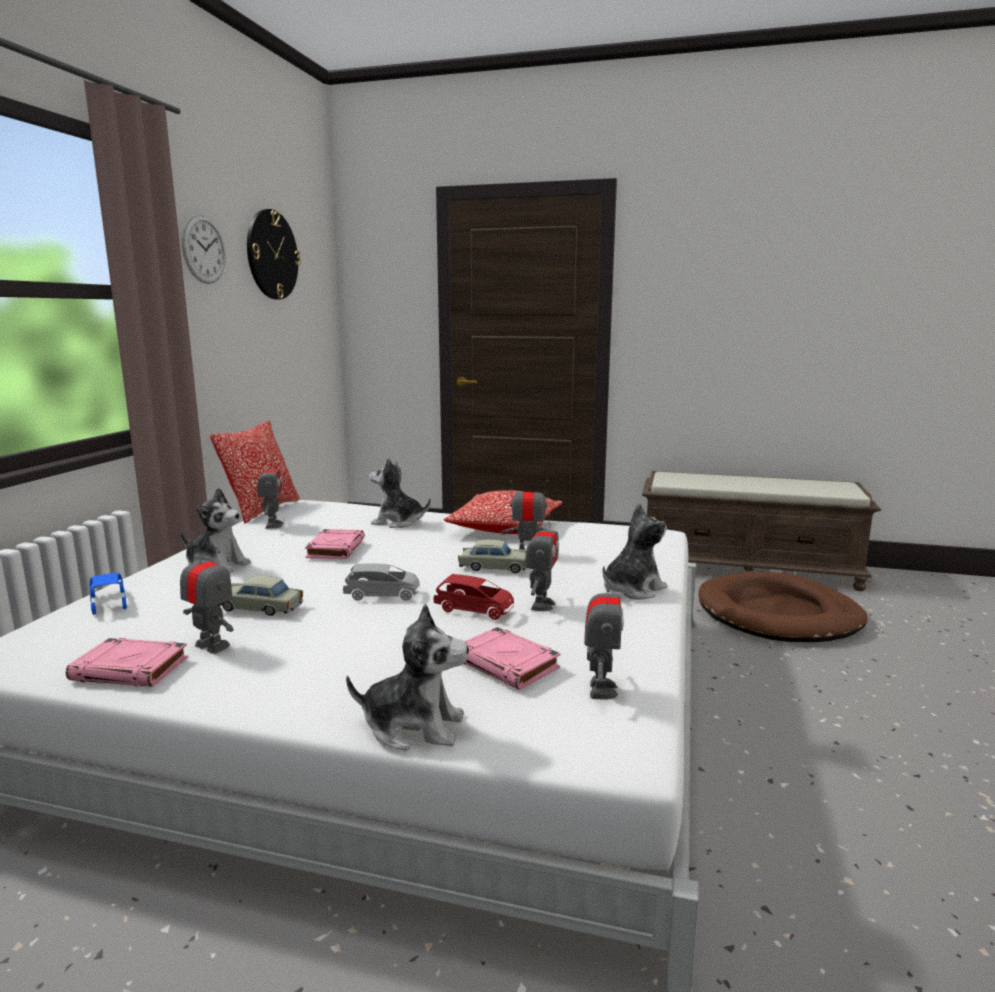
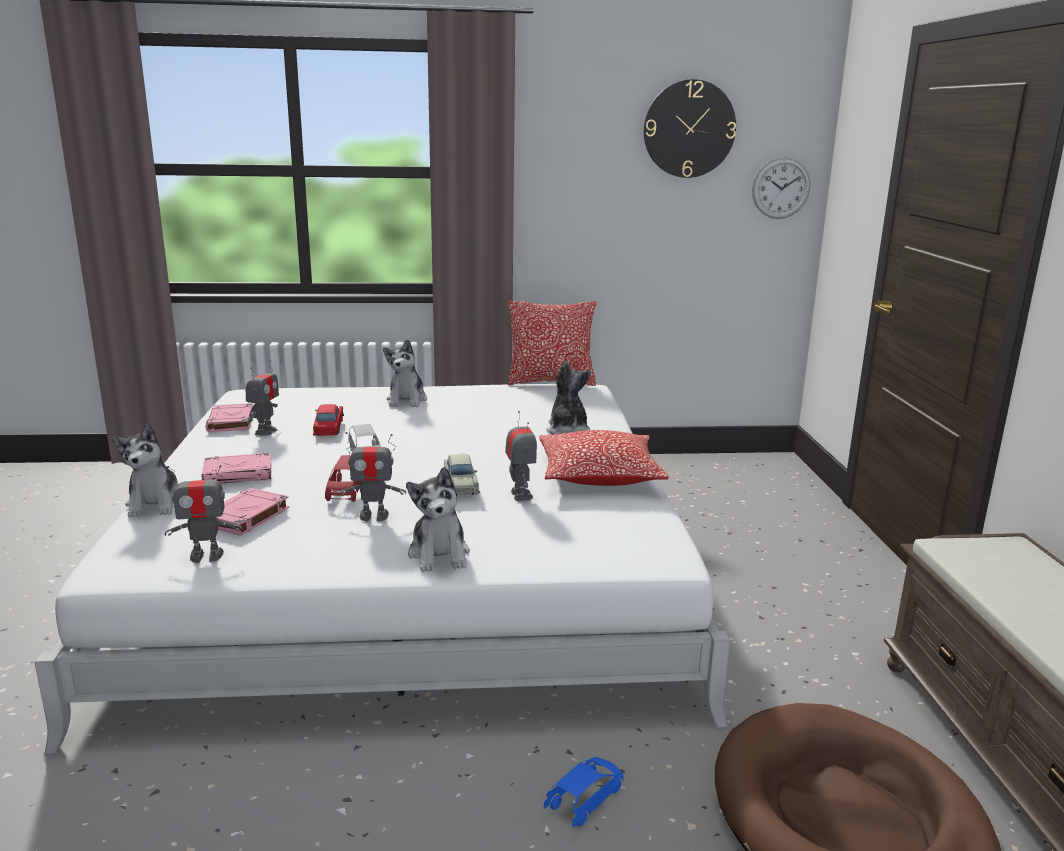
camera: 70 degrees right, 5 degrees up
blue toy car [90,573,127,615] -> blue toy car moved to [544,757,624,827]
wall clock [182,215,225,284] -> wall clock moved to [752,157,810,219]
beige toy car [218,576,303,616] -> red toy car [313,404,344,436]
toy robot [257,456,284,529] -> none
pink book [305,529,365,559] -> pink book moved to [202,453,271,483]
plush toy [603,503,667,600] -> plush toy turned 45 degrees clockwise [406,467,470,572]

